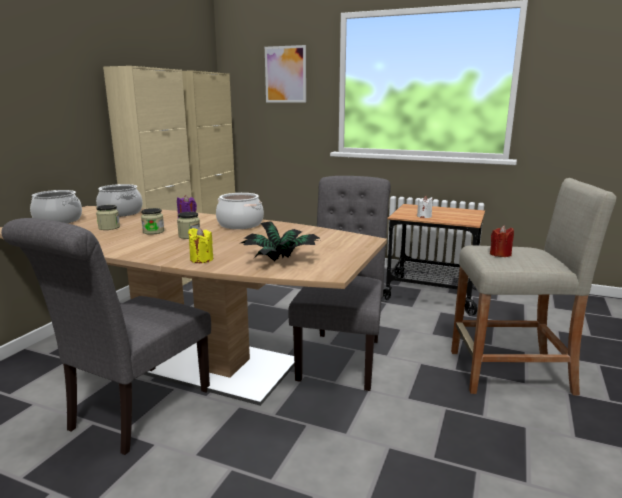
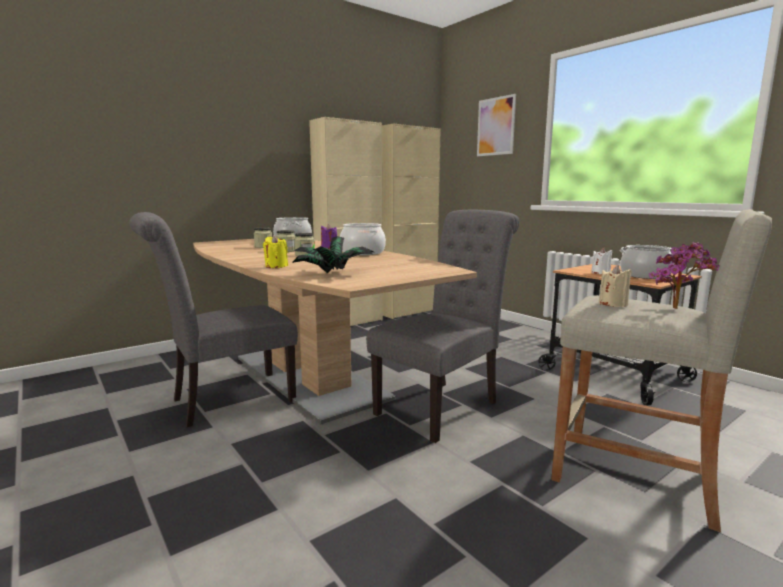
camera: 30 degrees right, 5 degrees down
cooking pot [30,190,82,223] -> cooking pot moved to [620,245,677,279]
red candle [490,226,514,257] -> beige candle [599,265,632,307]
none -> potted plant [649,242,720,309]

